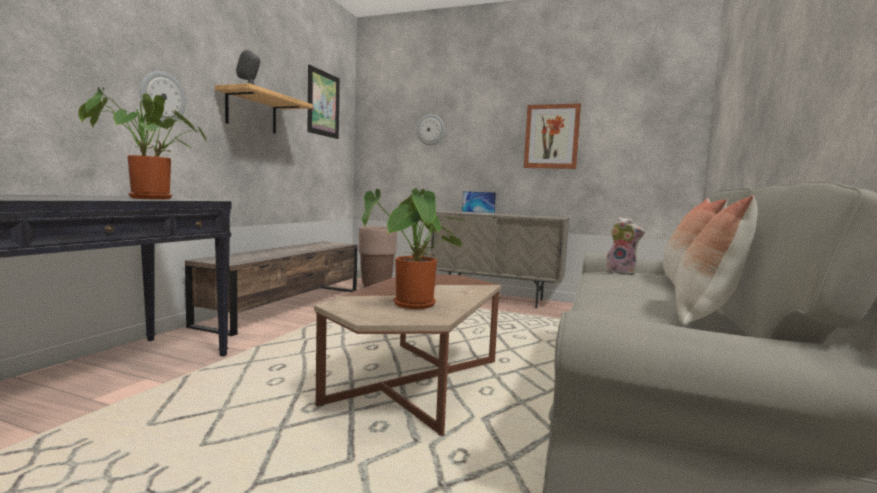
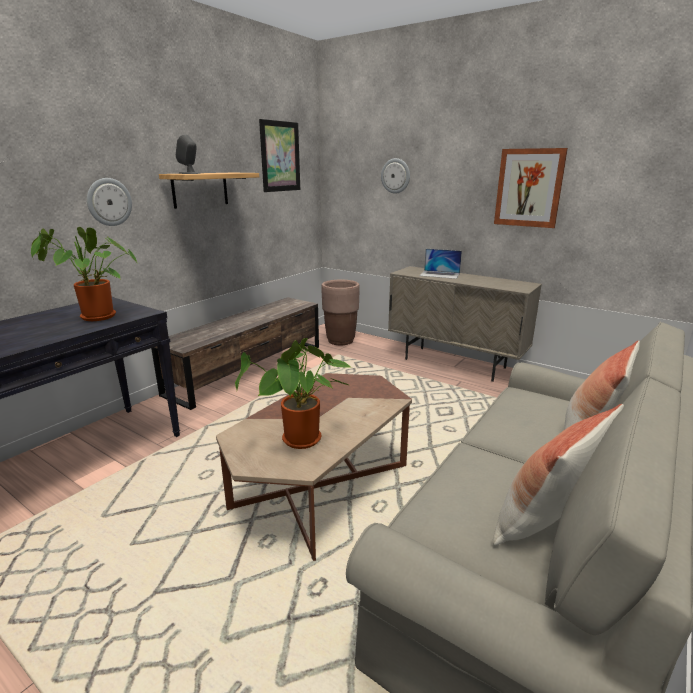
camera: 15 degrees right, 15 degrees up
plush toy [605,217,645,275] -> none

